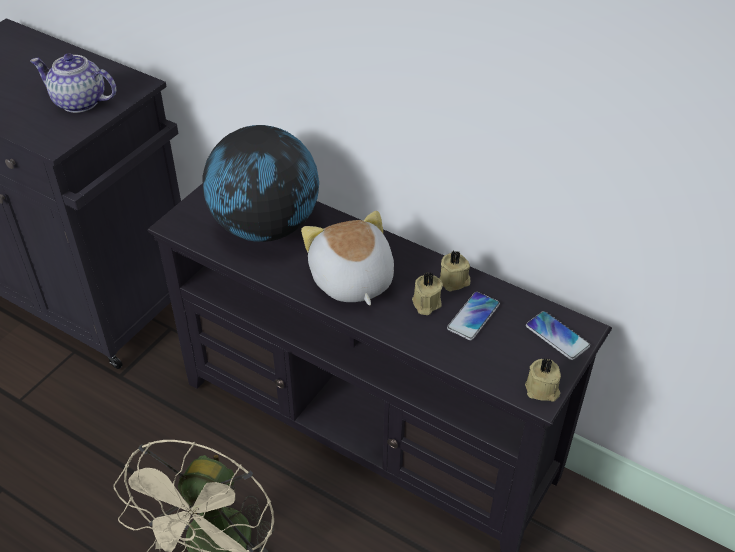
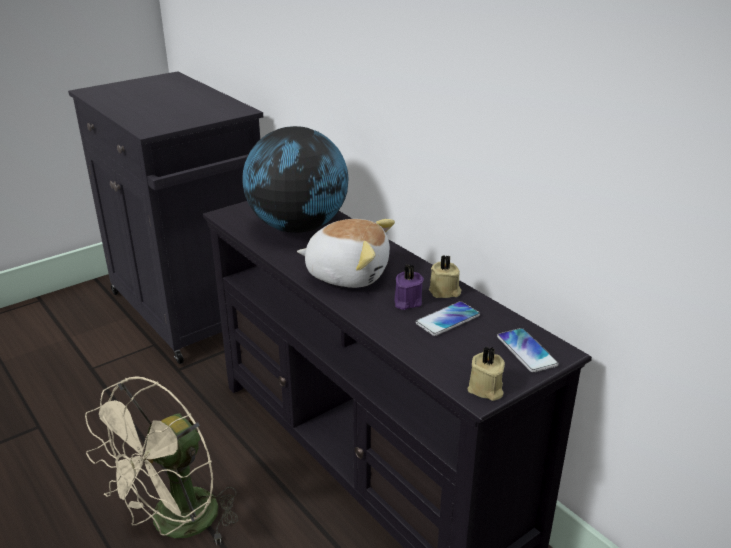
camera: 20 degrees right, 15 degrees down
teapot [30,53,116,113] -> none
plush toy [301,211,394,305] -> plush toy turned 105 degrees clockwise [297,219,395,288]
beige candle [412,272,443,315] -> purple candle [395,265,424,310]

